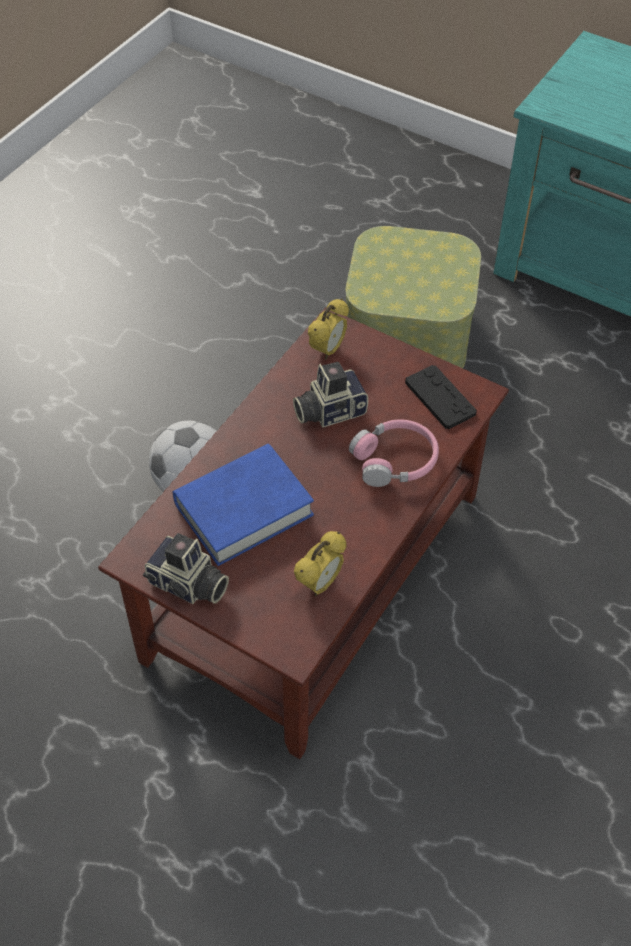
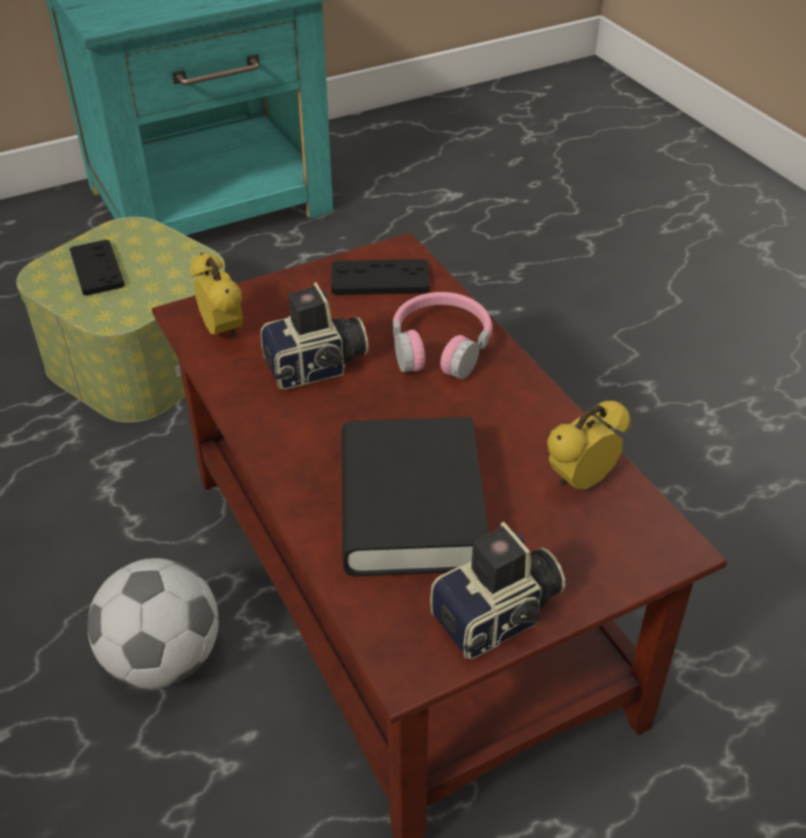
camera: 60 degrees left, 10 degrees down
blue book [173,444,314,566] -> black book [341,417,489,576]
camera [293,362,368,428] -> camera turned 120 degrees counterclockwise [260,283,369,390]
alarm clock [294,531,347,596] -> alarm clock turned 105 degrees counterclockwise [547,401,630,489]
none -> black game controller [70,240,125,296]

